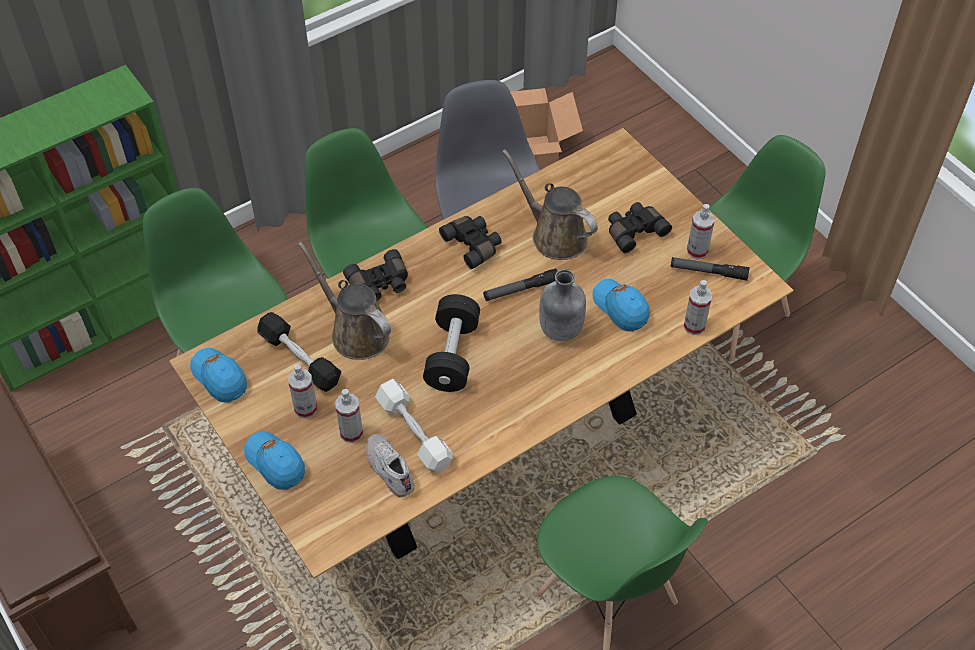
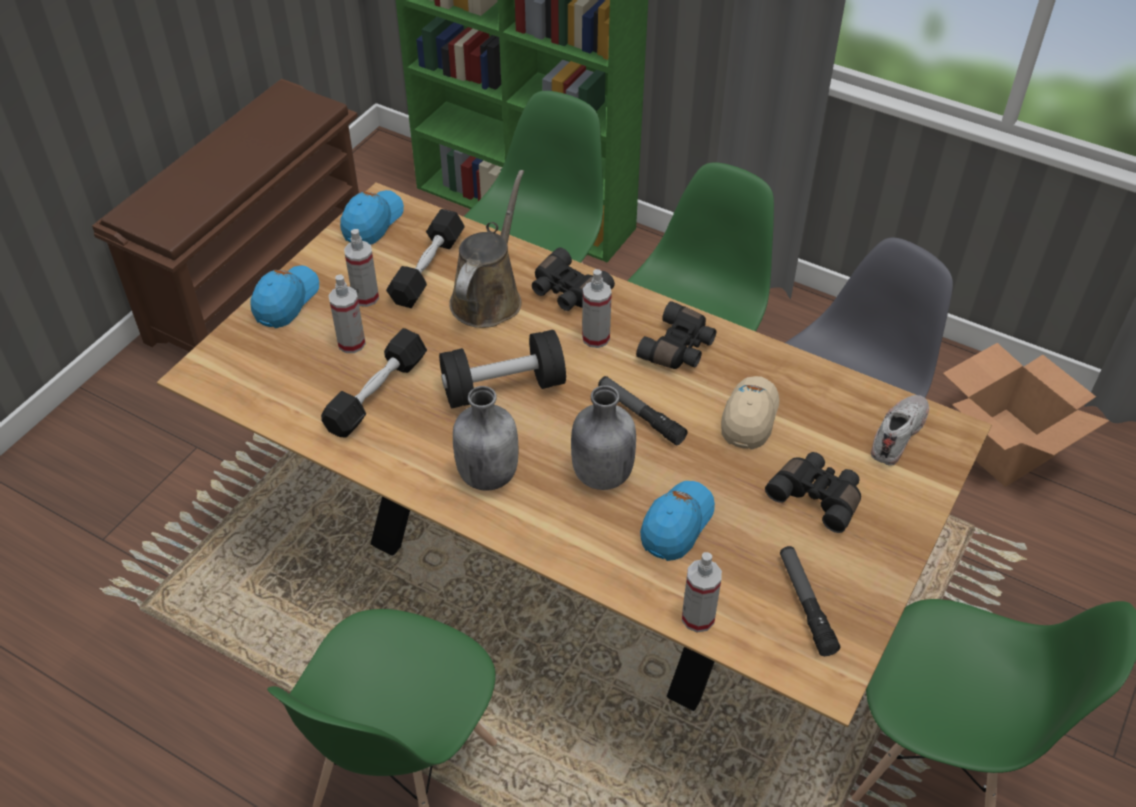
camera: 65 degrees right, 5 degrees down
white shoe [366,434,415,498] -> white shoe moved to [871,395,929,465]
white dumbbell [375,379,453,472] -> black dumbbell [321,328,427,437]
brown watering can [502,149,598,260] -> beige cap [721,376,779,450]
spray bottle [687,204,715,259] -> spray bottle moved to [582,269,612,348]
none -> grey bottle [453,386,518,491]

